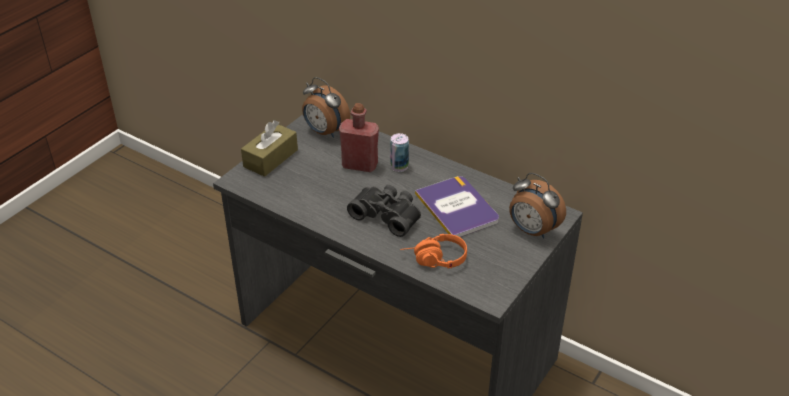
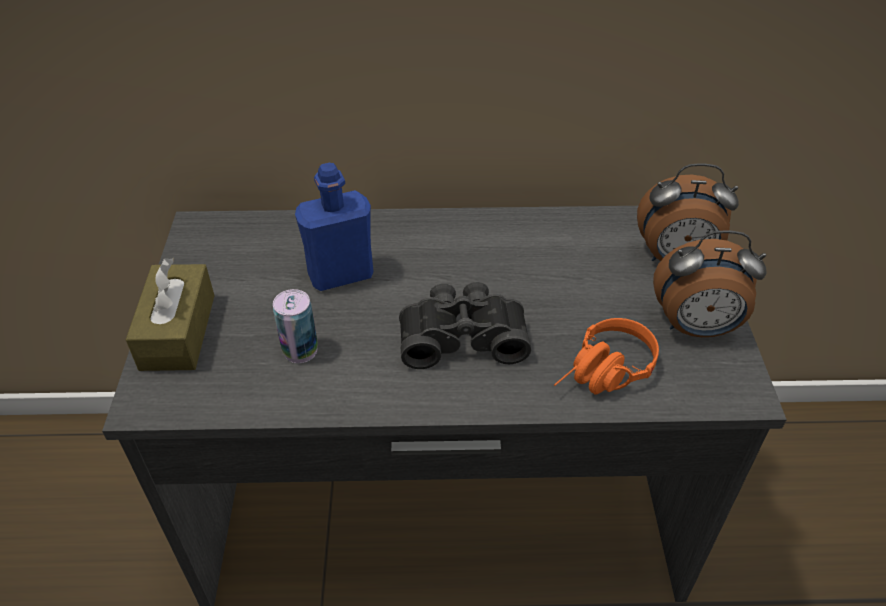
camera: 35 degrees left, 5 degrees up
alarm clock [302,77,350,138] -> alarm clock moved to [653,231,767,337]
red bottle [339,103,379,172] -> blue bottle [295,163,373,291]
can [390,133,409,172] -> can moved to [273,289,318,363]
book [415,176,499,237] -> none

